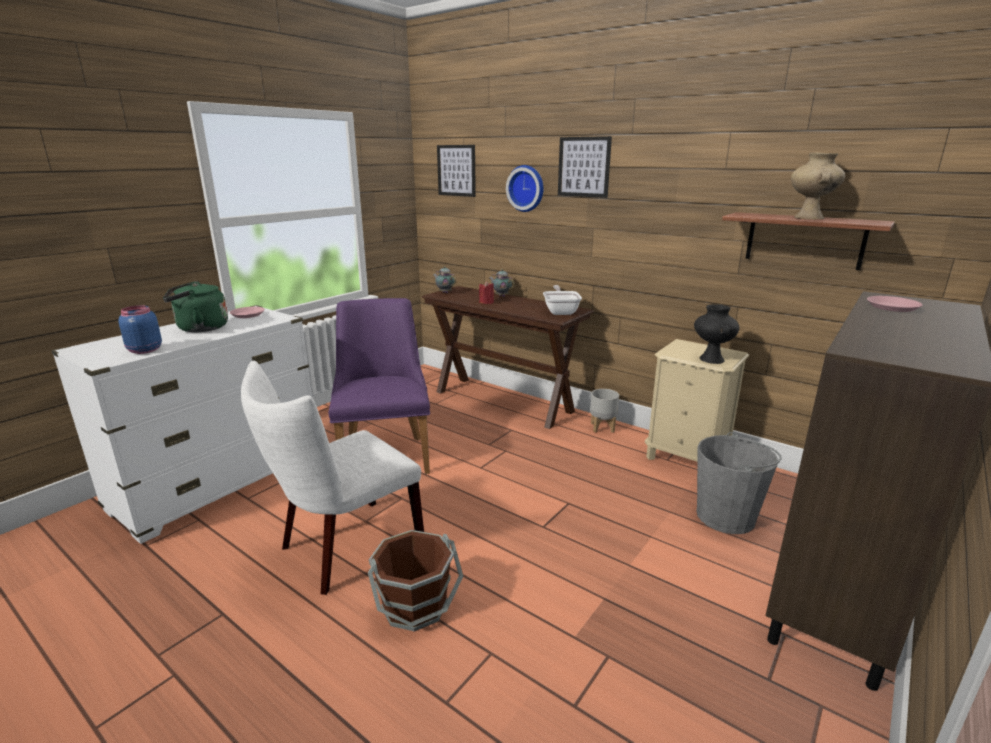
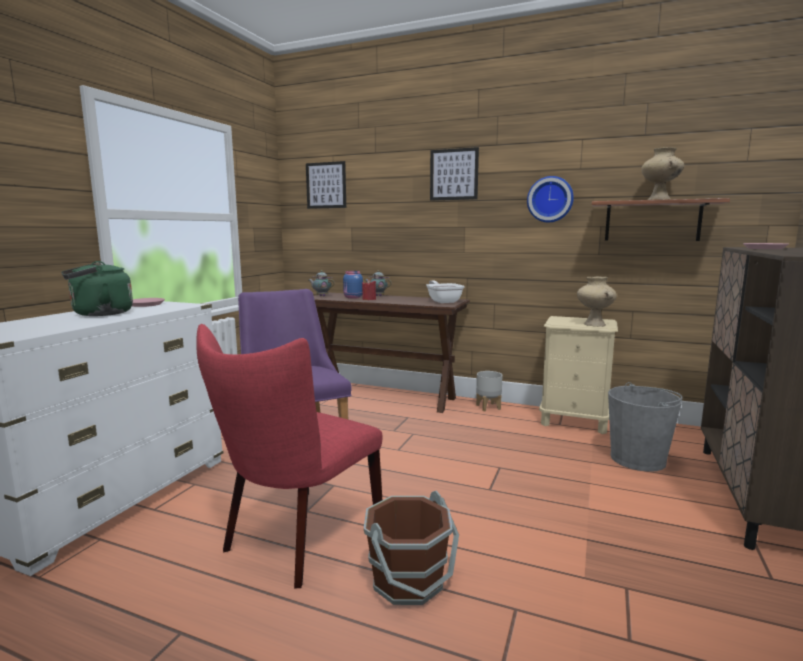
camera: 15 degrees left, 10 degrees down
blue jar [118,305,162,354] -> blue jar moved to [343,271,363,299]
white chair [241,360,424,595] -> red chair [197,324,382,588]
wall clock [506,165,543,212] -> wall clock moved to [527,176,574,222]
black vase [694,304,739,364] -> beige vase [577,277,617,327]

